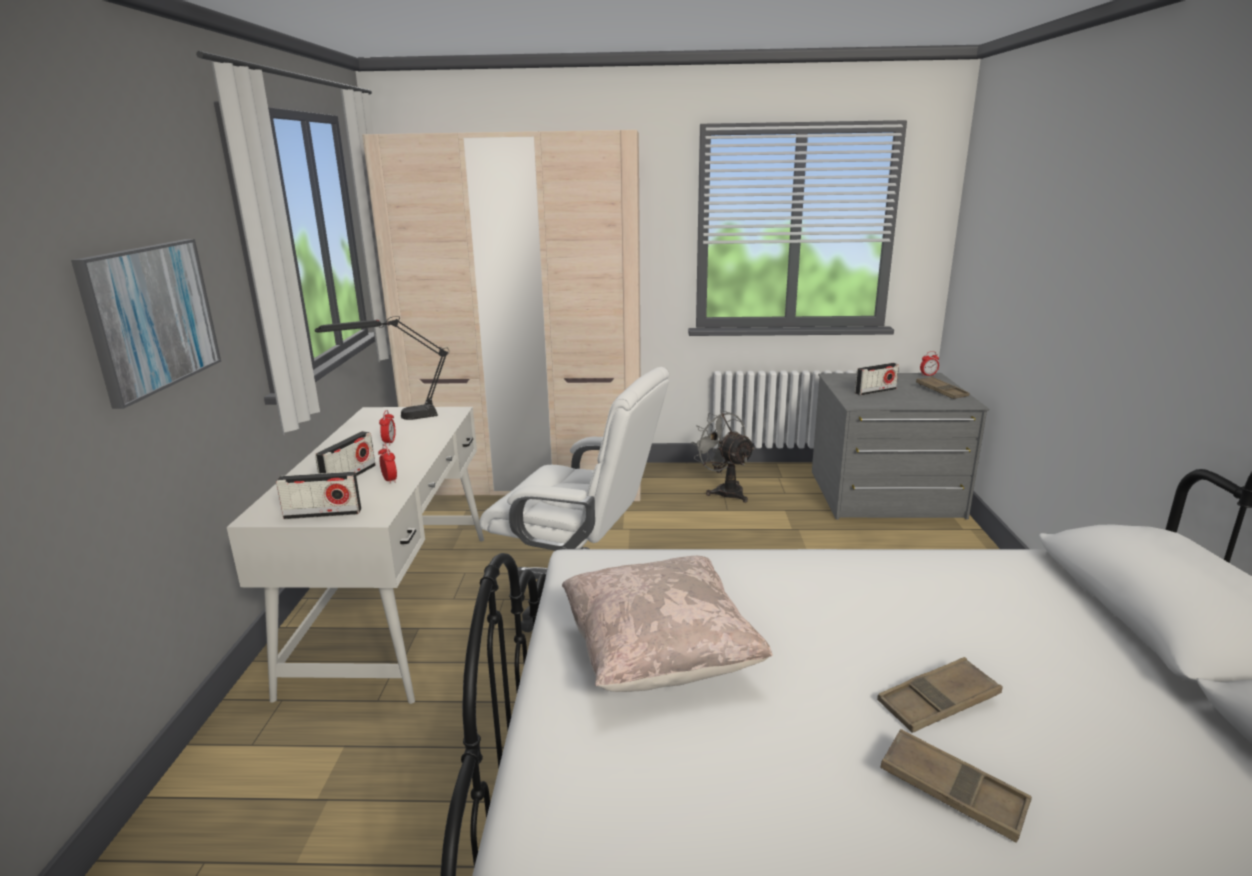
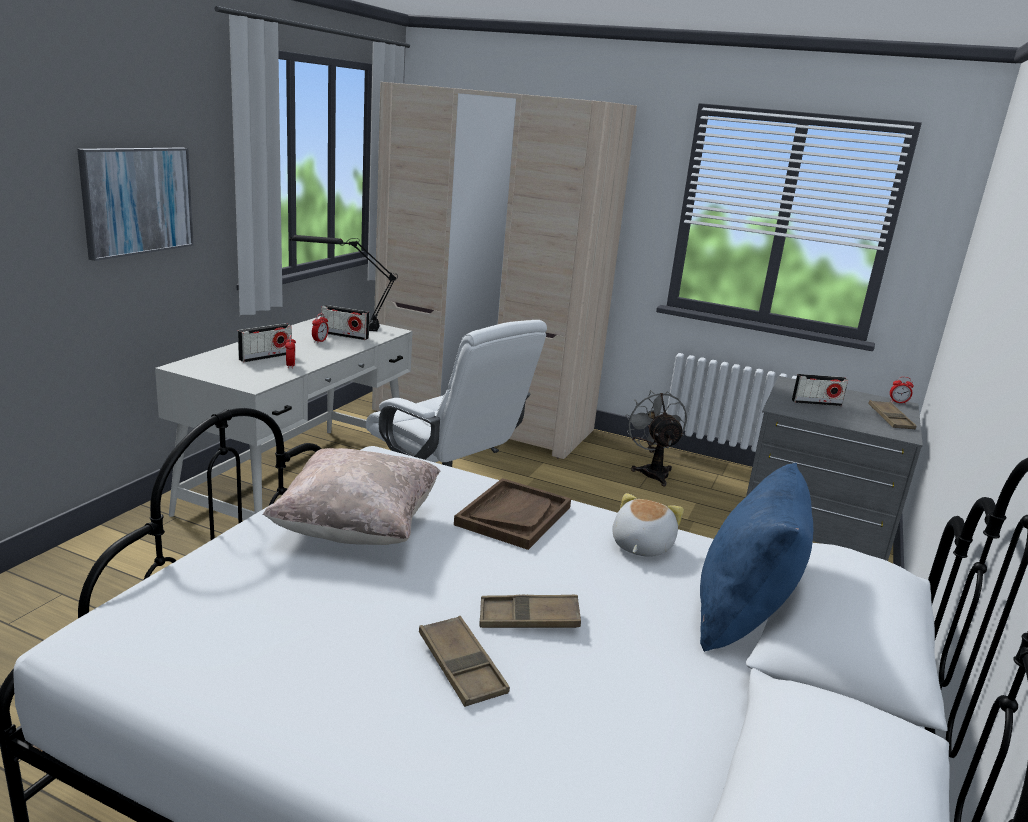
camera: 20 degrees right, 0 degrees up
radio [276,471,361,519] -> radio moved to [321,305,369,340]
none -> brown tray [454,478,571,550]
none -> plush toy [612,493,684,557]
none -> blue pillow [700,463,813,652]

